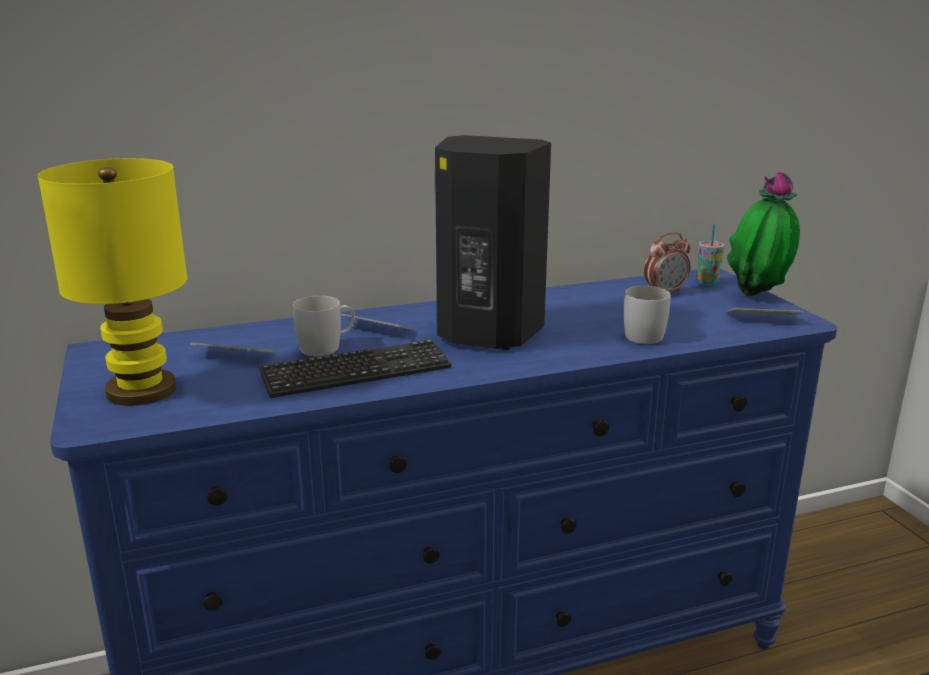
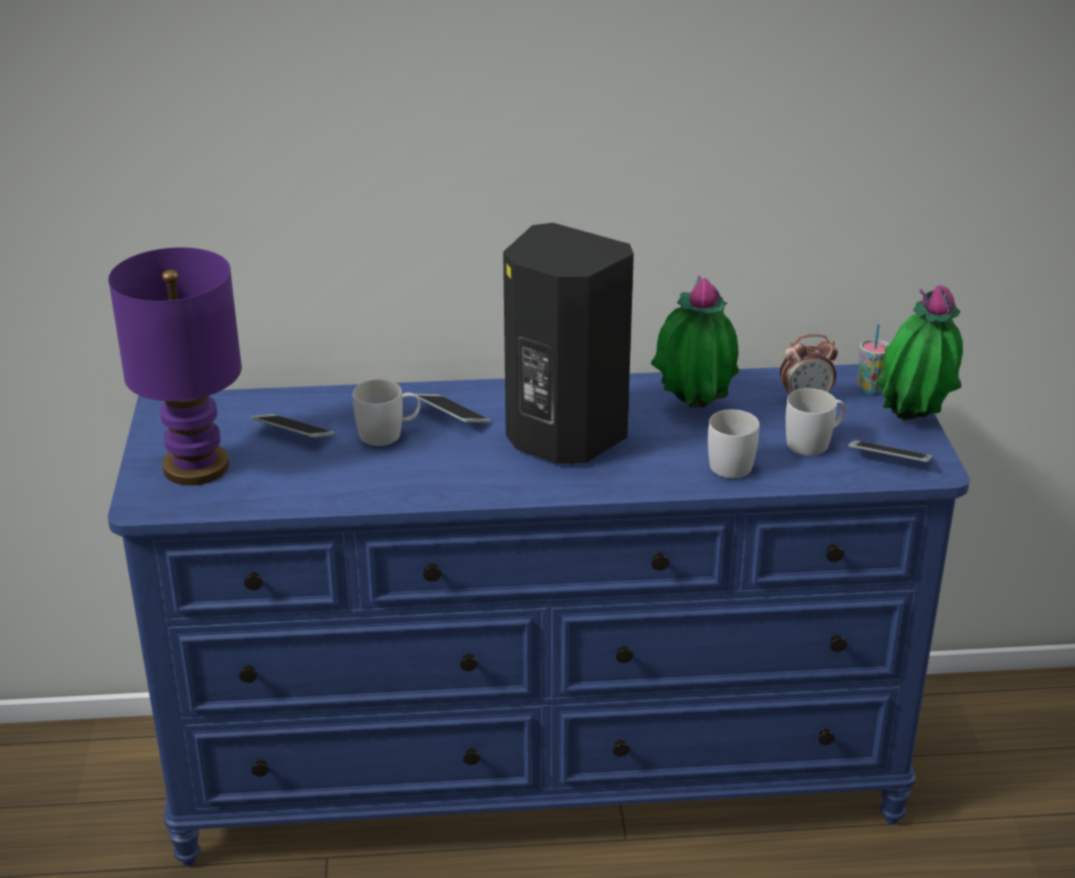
camera: 15 degrees right, 10 degrees up
yellow table lamp [38,158,187,406] -> purple table lamp [108,247,242,485]
keyboard [259,339,451,398] -> none
none -> potted plant [651,275,739,408]
none -> white mug [785,388,846,456]

